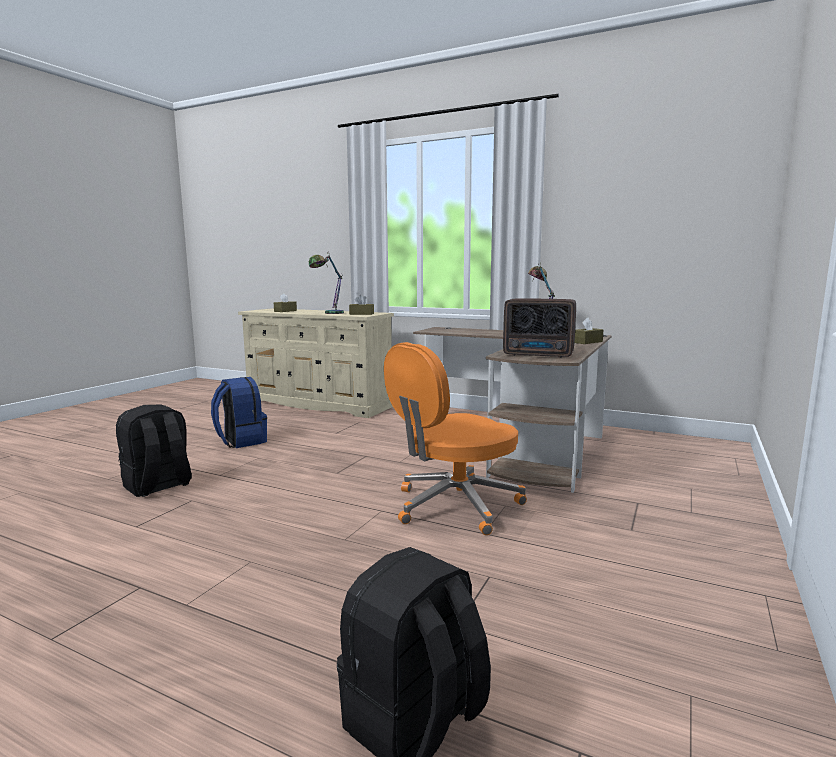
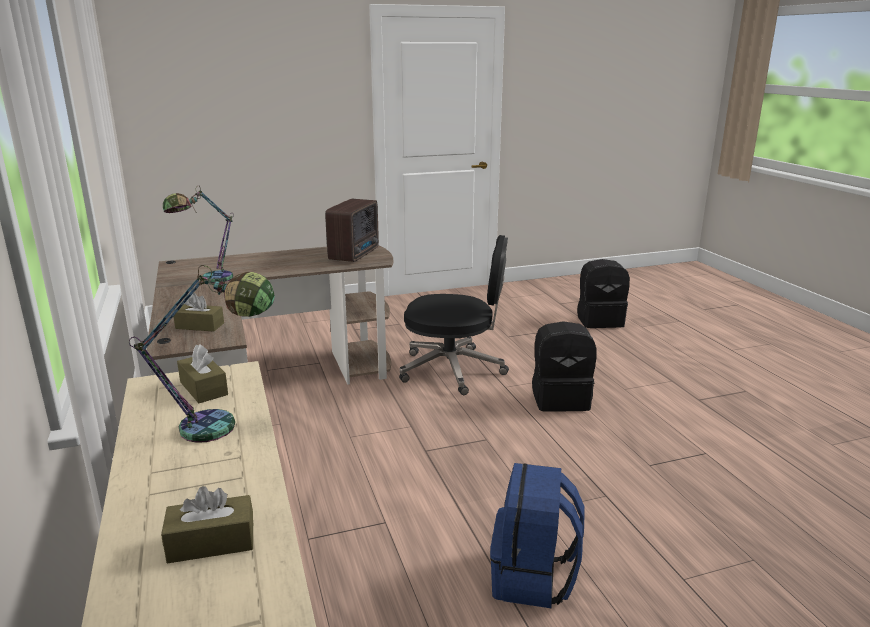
camera: 135 degrees left, 10 degrees up
black backpack [116,405,192,497] -> black backpack moved to [532,321,597,412]
orange office chair [384,342,527,535] -> black office chair [399,235,509,395]
radio [503,298,576,358] -> radio turned 45 degrees clockwise [325,199,379,262]
brown tissue box [574,317,603,344] -> brown tissue box moved to [173,293,224,332]

